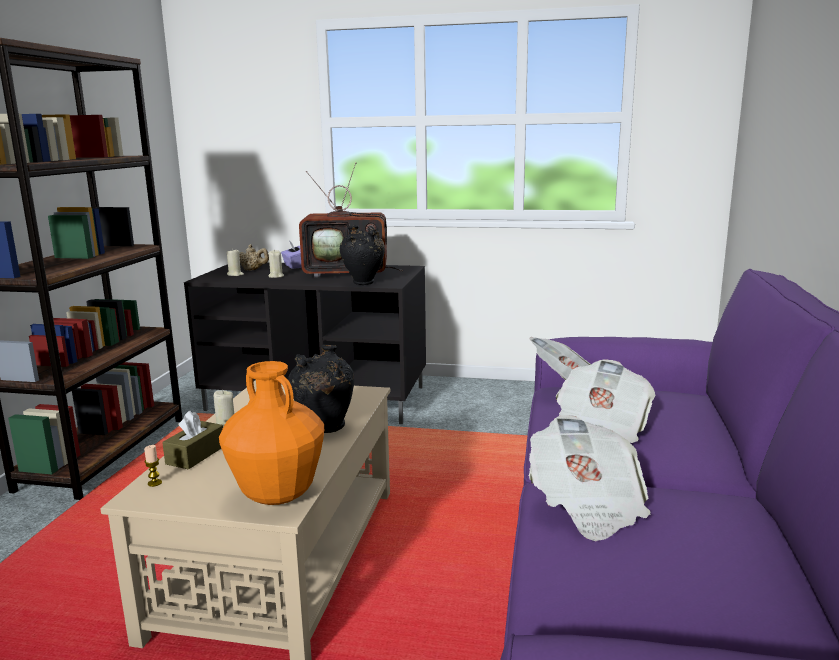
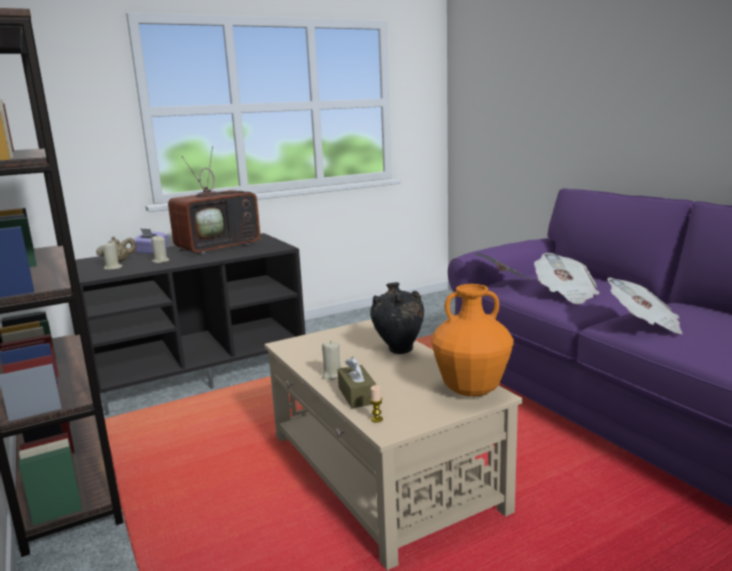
camera: 40 degrees left, 0 degrees up
black vase [340,225,385,285] -> none

